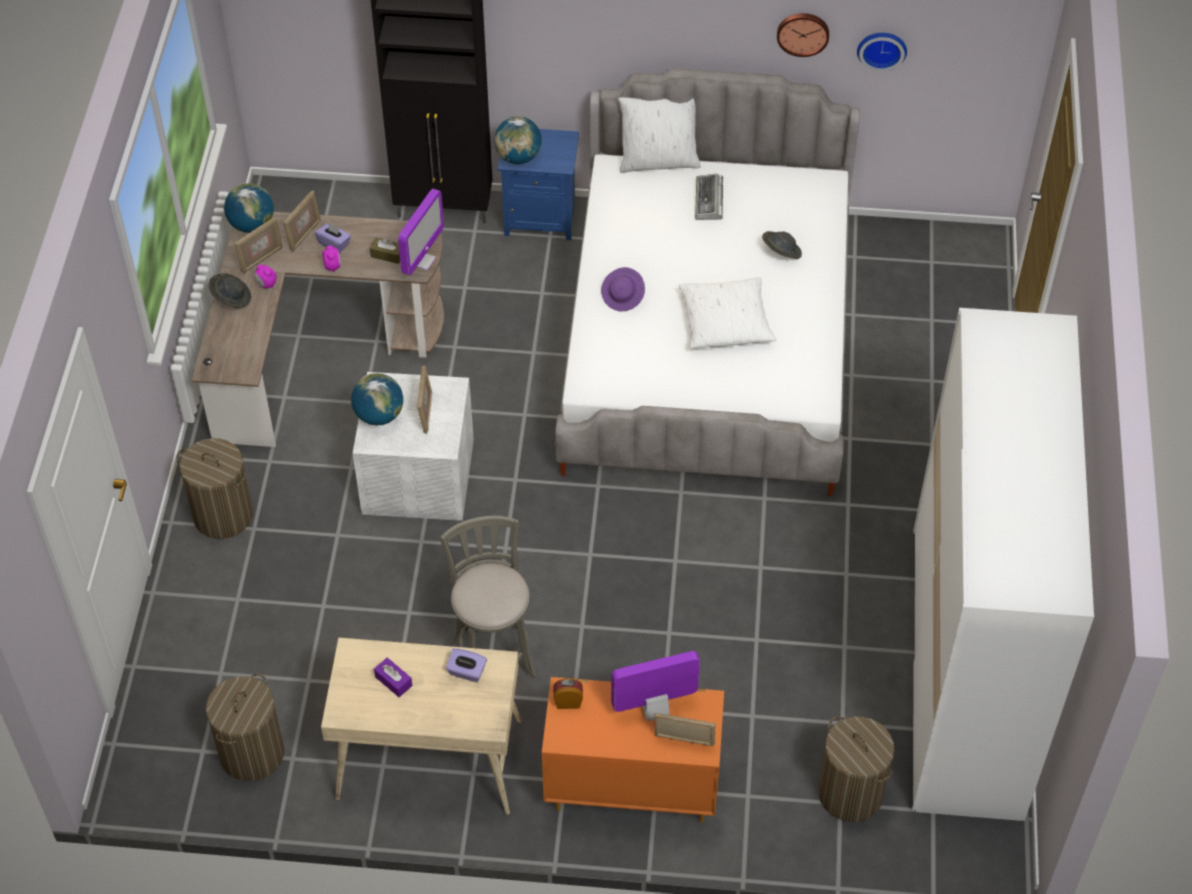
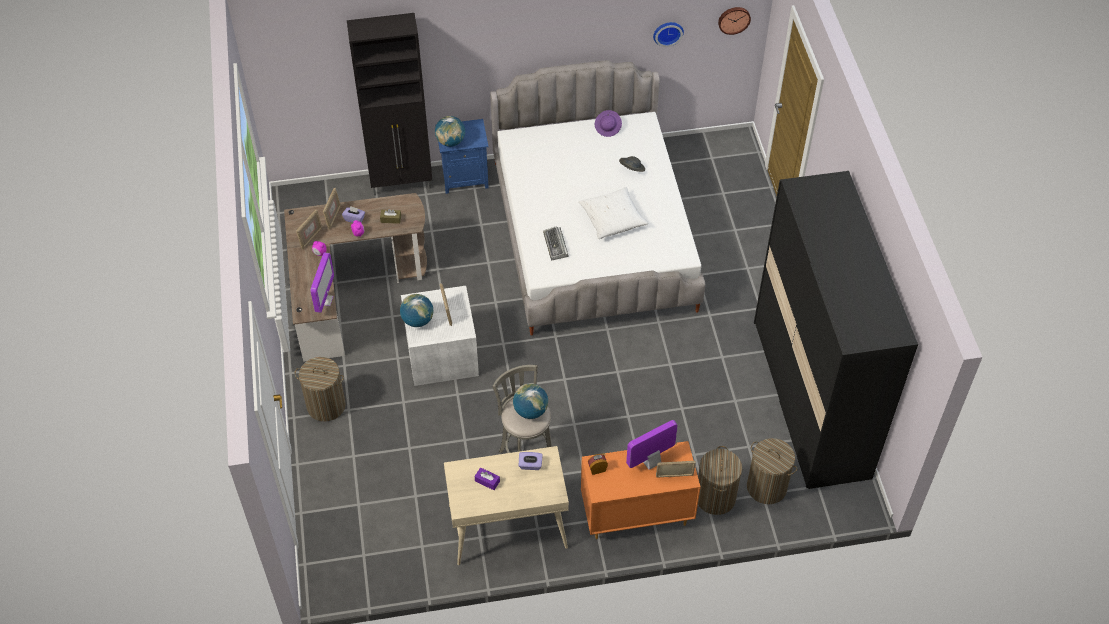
camera: 15 degrees left, 0 degrees up
laundry basket [206,674,285,781] -> laundry basket moved to [698,446,742,515]
grey hat [209,273,251,309] -> none
globe [224,183,274,233] -> globe moved to [513,383,548,419]
monitor [398,189,444,275] -> monitor moved to [310,252,334,313]
purple hat [601,267,645,312] -> purple hat moved to [595,110,622,137]
white pillow [618,98,701,173] -> none
keyboard [695,173,723,220] -> keyboard moved to [543,226,569,260]
wall clock [777,13,829,57] -> wall clock moved to [718,7,751,35]
white wardrobe [912,308,1094,821] -> black wardrobe [754,171,918,489]

